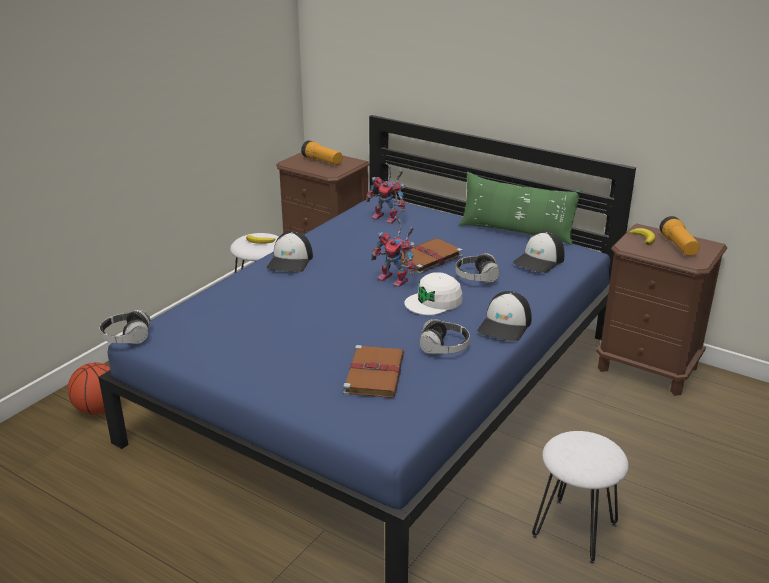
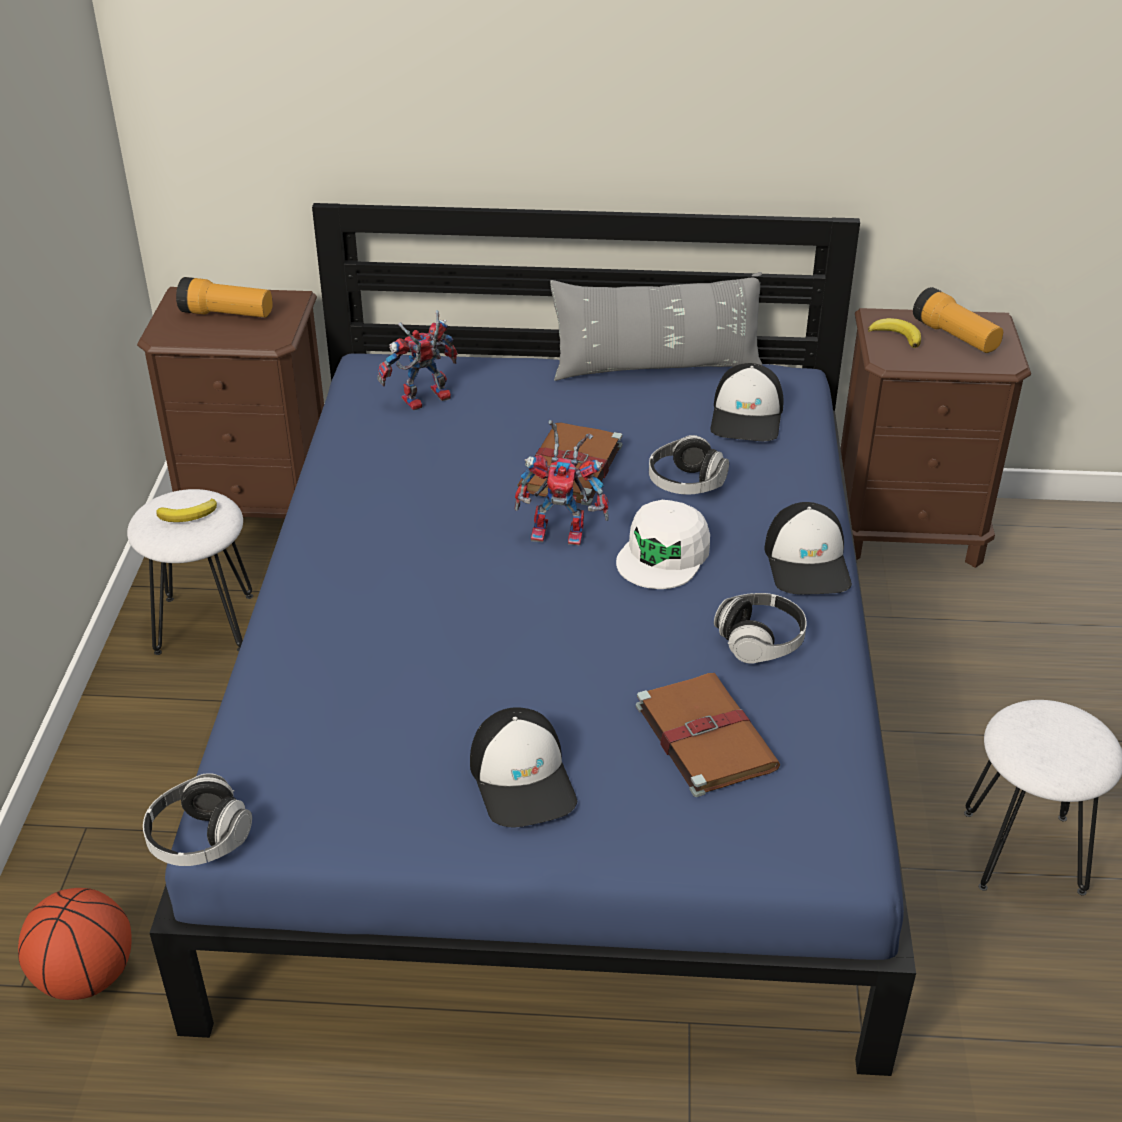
camera: 30 degrees left, 10 degrees up
cap [266,231,313,272] -> cap moved to [470,707,577,827]
toy robot [366,162,406,224] -> toy robot turned 150 degrees clockwise [377,310,458,410]
green pillow [459,172,581,245] -> grey pillow [550,272,763,381]

